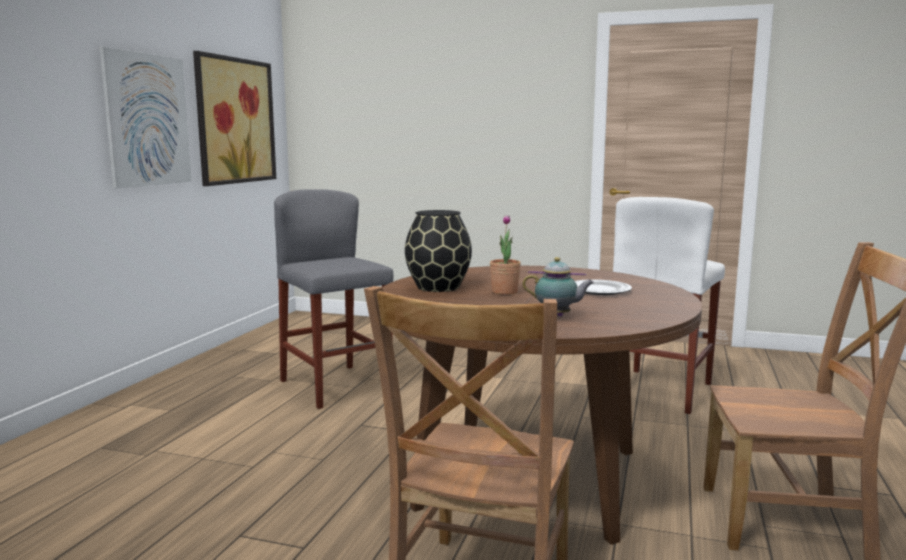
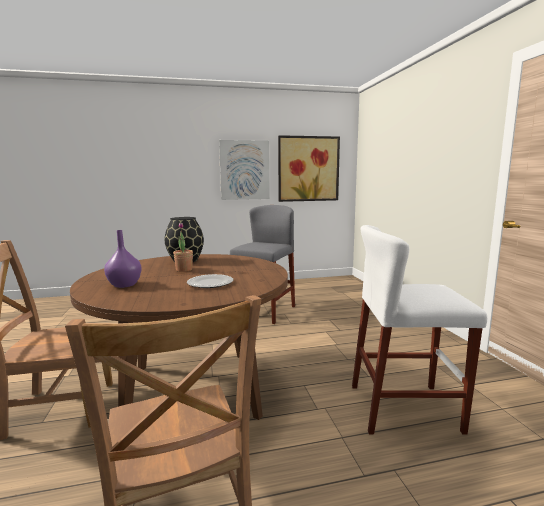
camera: 60 degrees right, 0 degrees up
teapot [522,257,594,317] -> purple vase [104,230,142,288]

